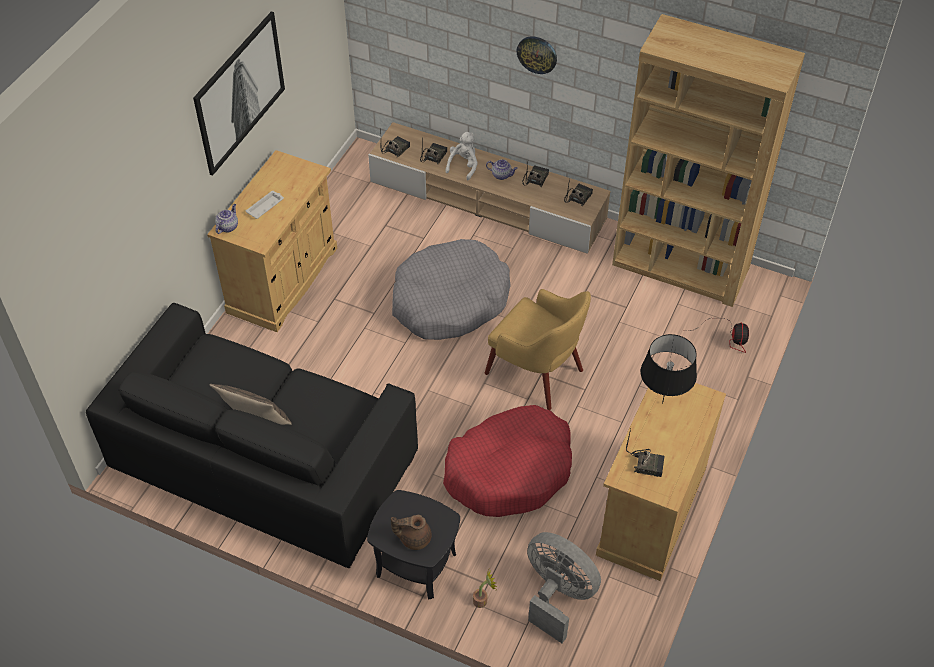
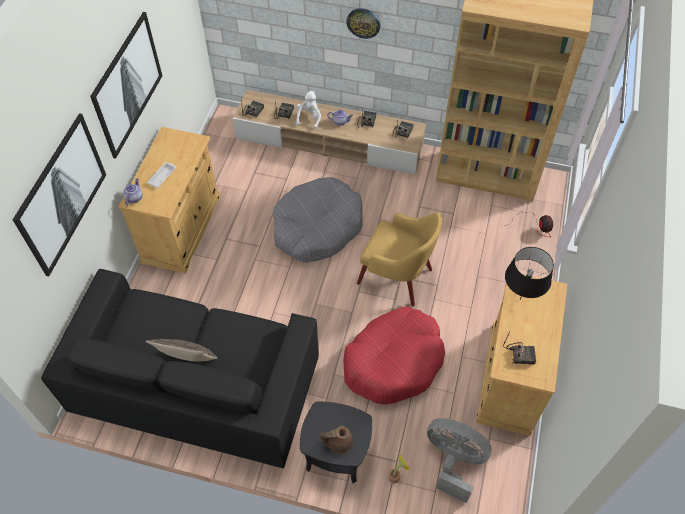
camera: 10 degrees left, 5 degrees up
none -> picture [13,113,106,276]

